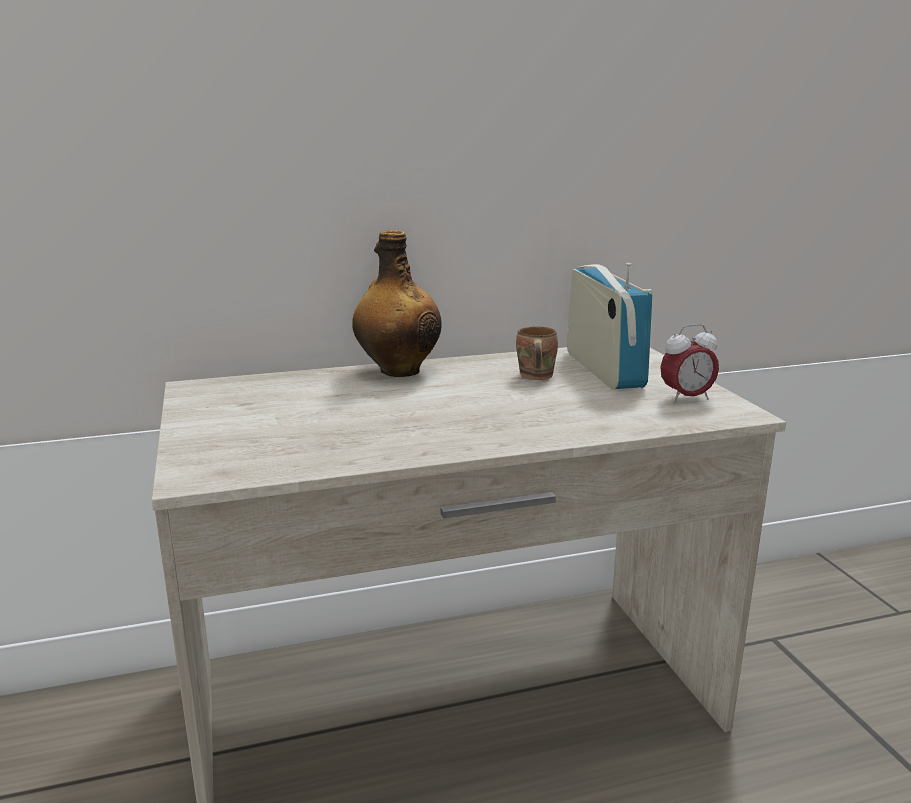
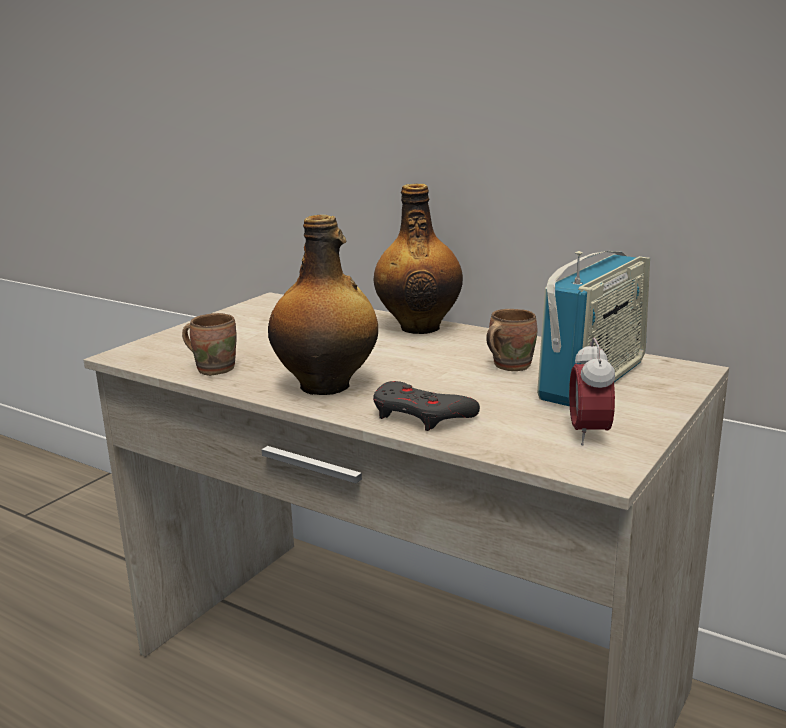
camera: 50 degrees right, 0 degrees up
alarm clock [660,324,719,403] -> alarm clock turned 60 degrees clockwise [569,338,615,446]
none -> brown mug [182,313,237,376]
none -> bottle [268,215,378,395]
none -> grey game controller [373,381,480,431]

